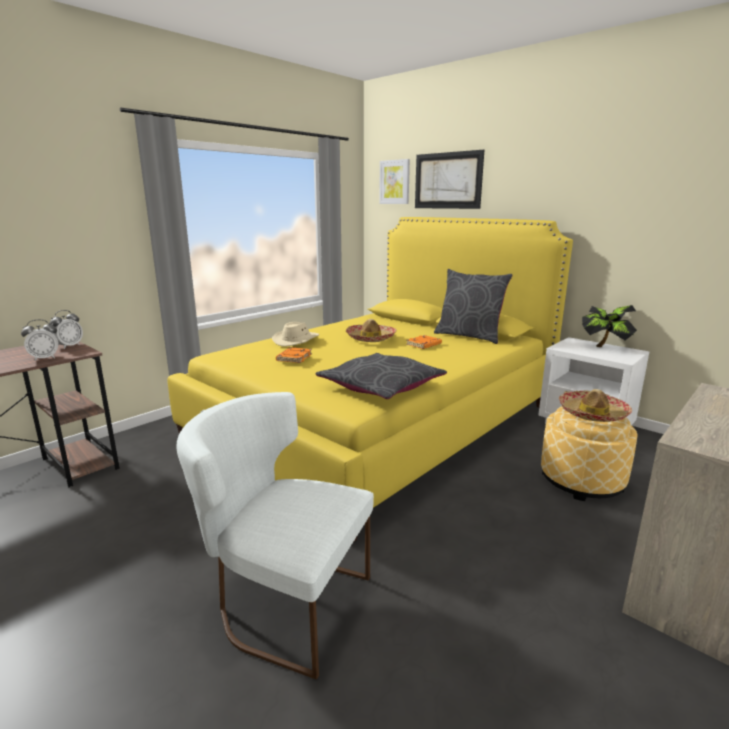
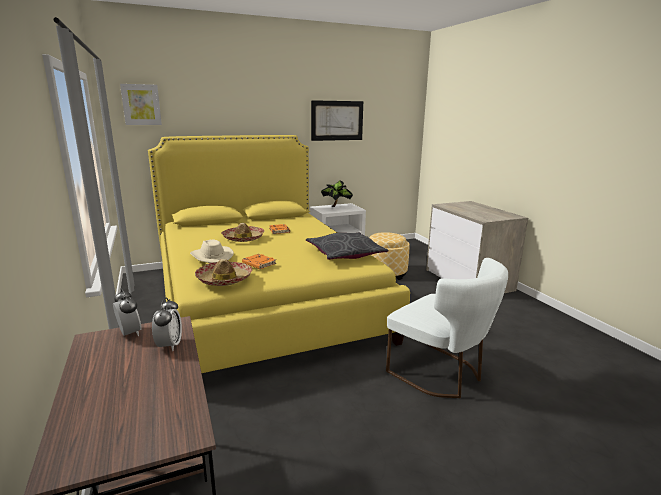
camera: 65 degrees left, 0 degrees up
white chair [177,392,374,679] -> white chair turned 90 degrees counterclockwise [386,258,508,398]
picture [415,150,484,209] -> picture moved to [311,100,363,141]
grey pillow [434,269,513,344] -> none
hat [559,389,632,422] -> hat moved to [195,259,252,286]

